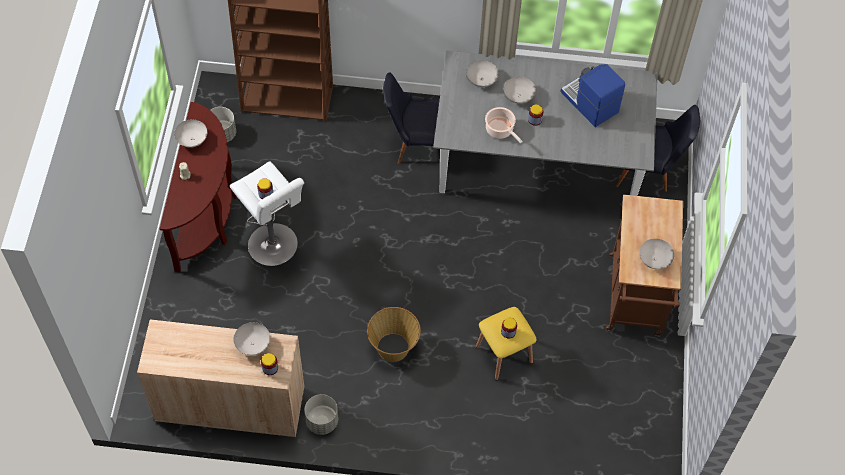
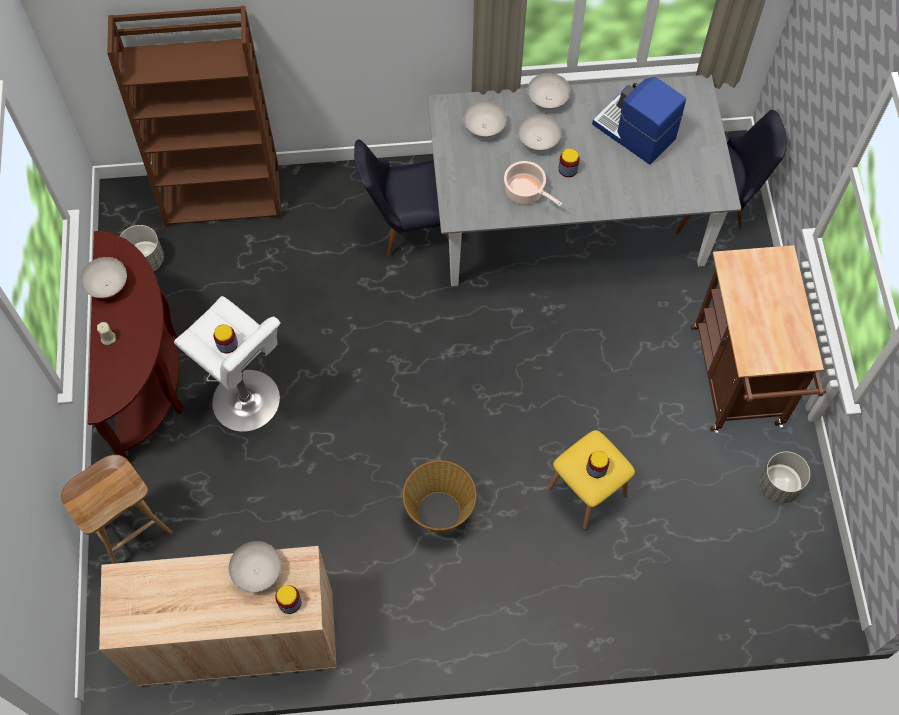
camera: 10 degrees left, 5 degrees up
grey planter [304,394,338,435] -> grey planter moved to [760,451,810,504]
white bowl [639,239,674,269] -> white bowl moved to [528,73,571,110]
none -> brown stool [61,455,173,564]

